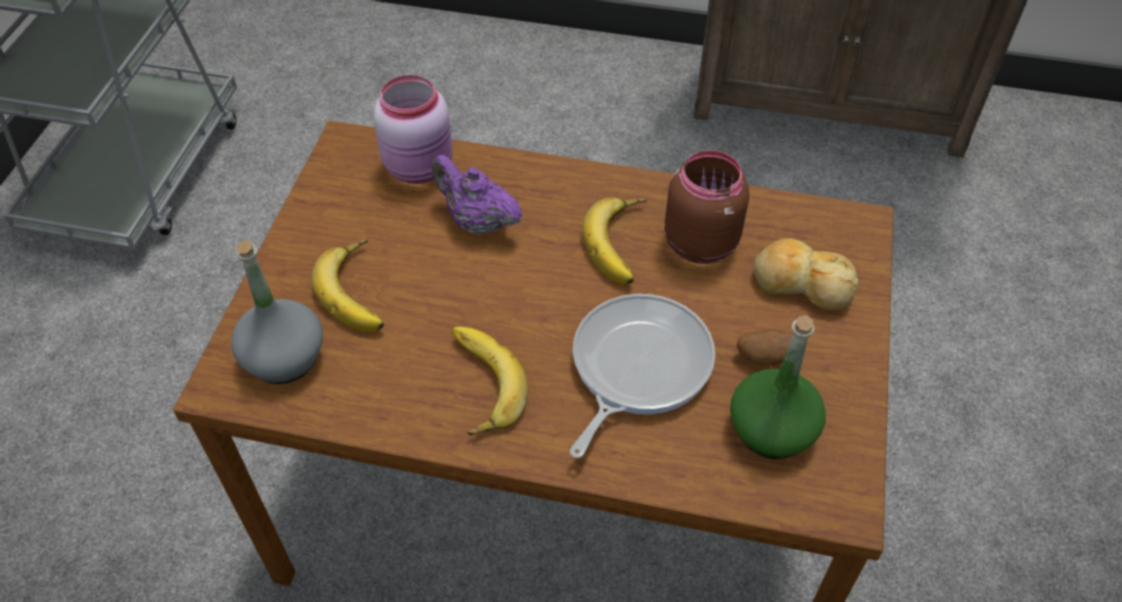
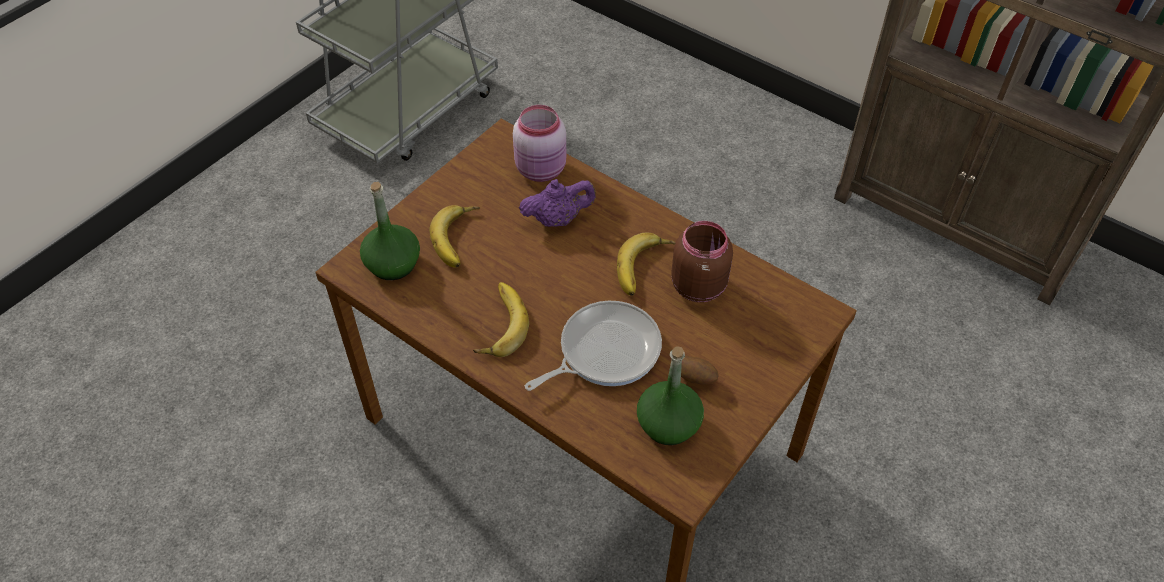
camera: 25 degrees right, 0 degrees up
grey bottle [231,240,323,384] -> green bottle [360,182,420,280]
purple teapot [432,155,523,235] -> purple teapot turned 105 degrees clockwise [519,179,596,227]
bread [754,238,859,310] -> none

